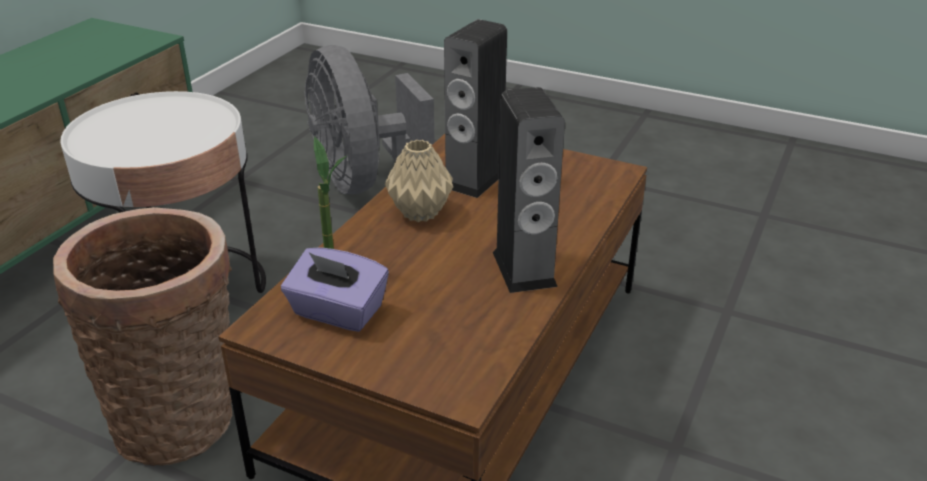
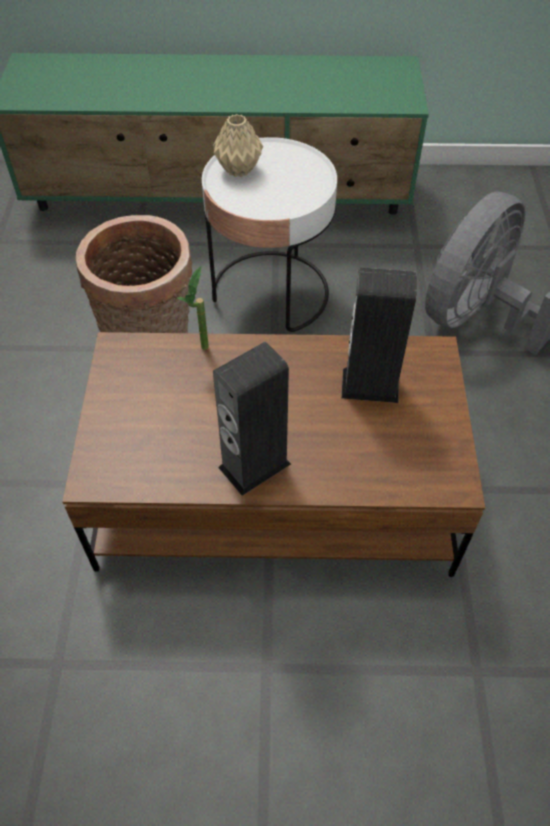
camera: 65 degrees right, 20 degrees up
purple tissue box [281,247,389,332] -> none
beige vase [385,140,453,222] -> beige vase moved to [213,114,263,177]

